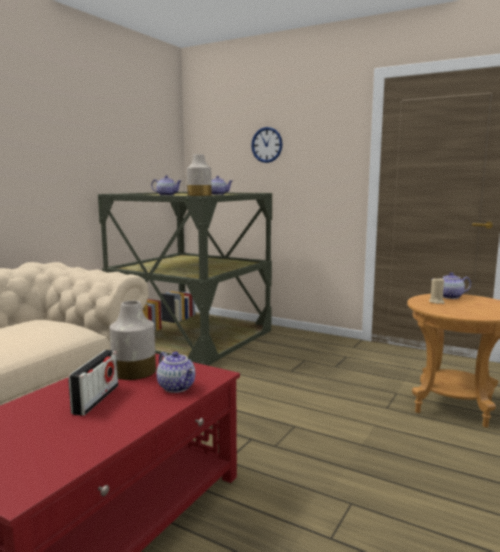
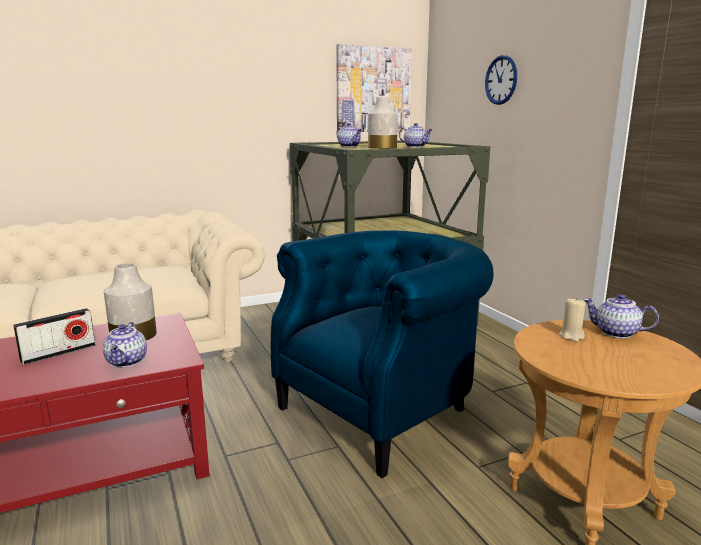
camera: 35 degrees right, 5 degrees up
none -> blue armchair [271,230,493,478]
none -> picture [336,44,412,132]

